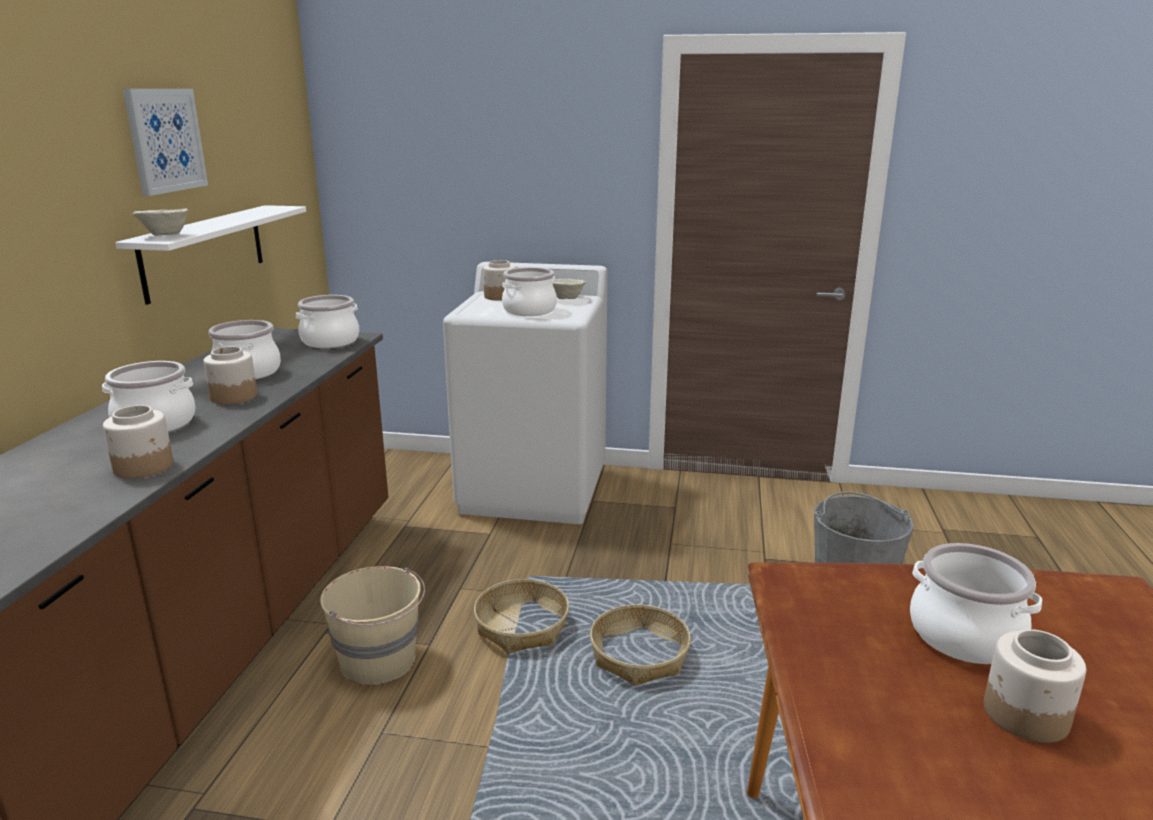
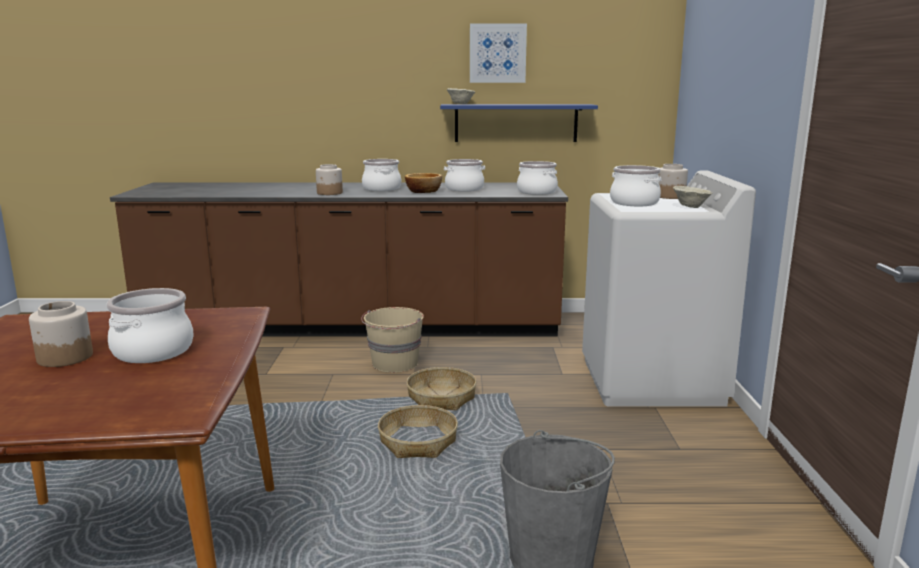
camera: 80 degrees right, 5 degrees down
white shelf [115,205,306,305] -> blue shelf [440,104,598,142]
jar [203,346,257,405] -> bowl [405,173,442,193]

